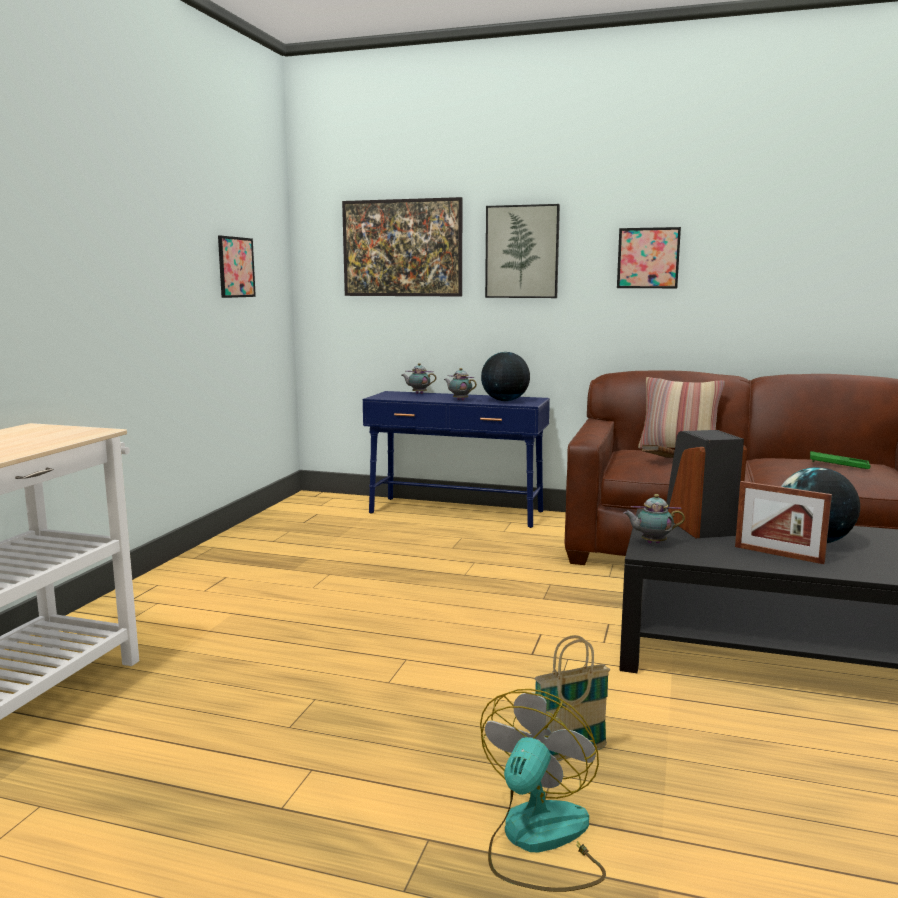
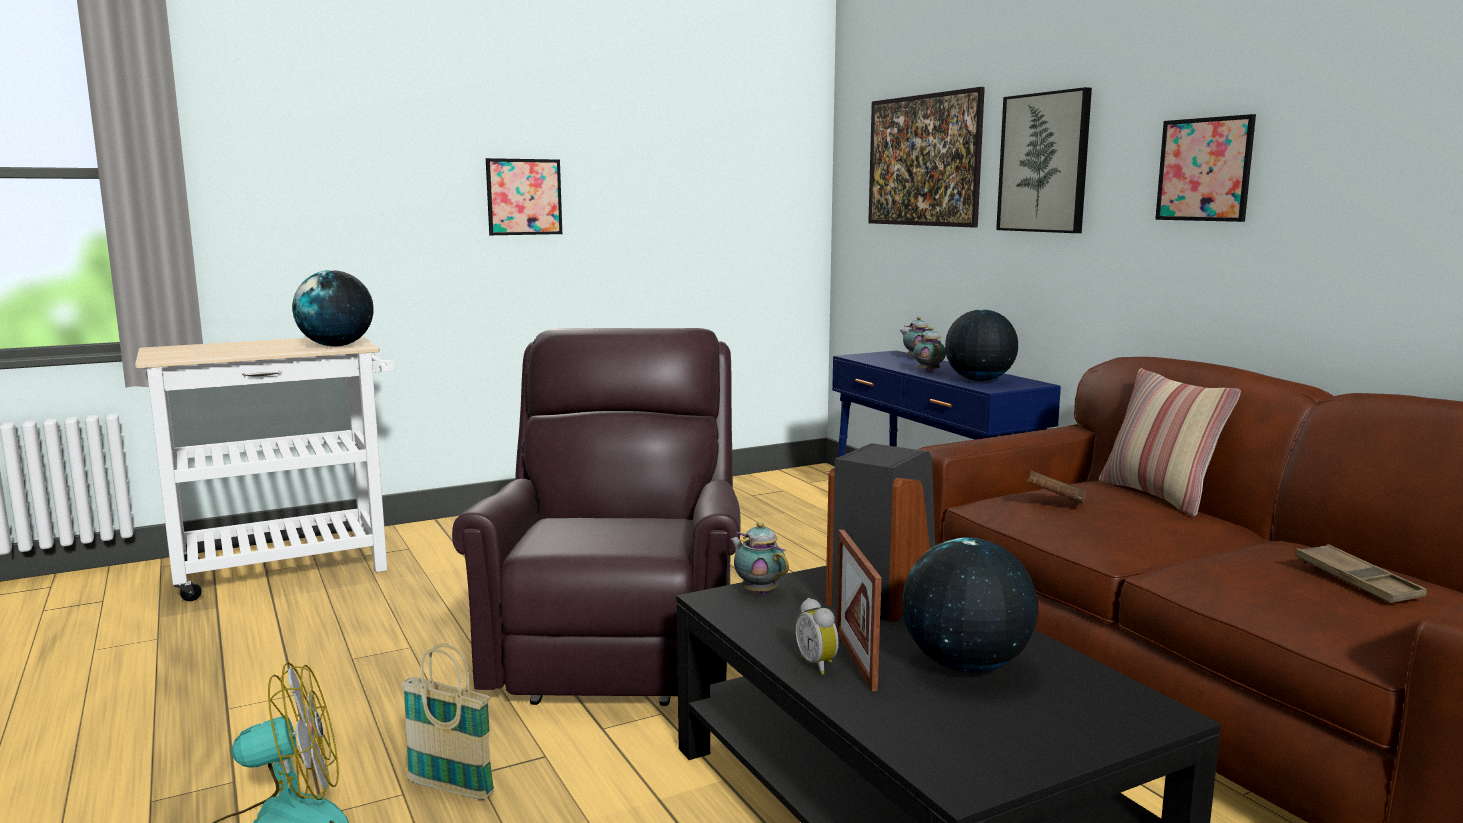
camera: 45 degrees right, 0 degrees up
picture [218,235,256,298] -> picture moved to [486,158,562,235]
green tray [810,451,870,469] -> brown tray [1295,544,1427,603]
none -> globe [292,270,374,347]
none -> brown armchair [452,328,741,706]
none -> alarm clock [795,598,839,675]

